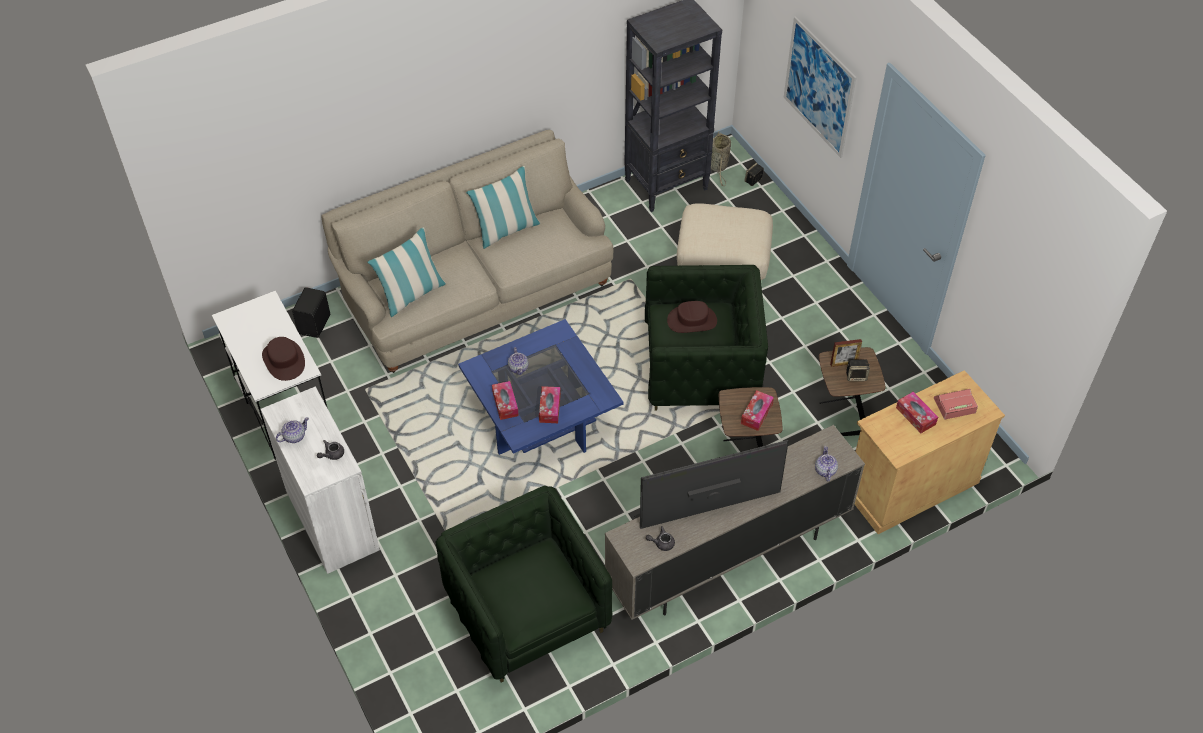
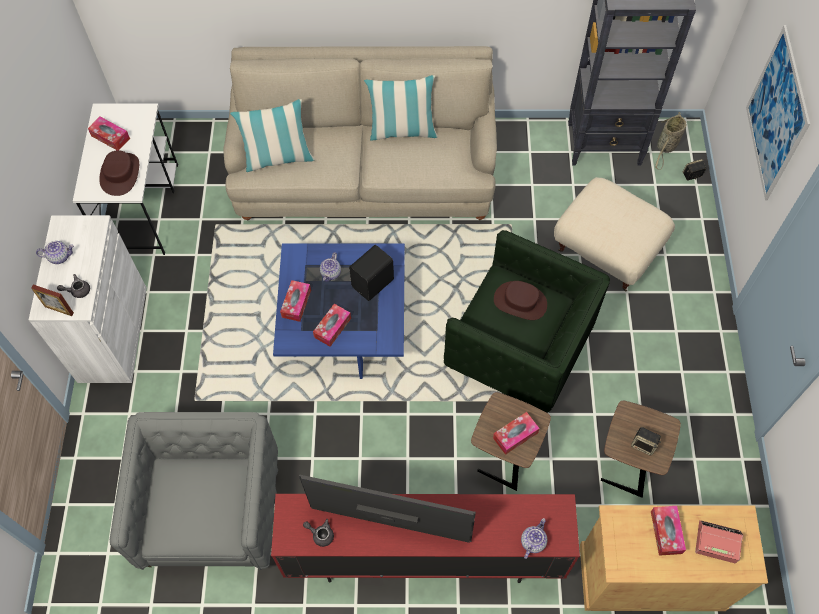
camera: 30 degrees right, 10 degrees up
black speaker [292,287,330,338] -> black speaker moved to [349,245,394,301]
green armchair [435,486,613,683] -> grey armchair [110,412,278,570]
beige tv stand [605,425,865,620] -> red tv stand [271,494,580,583]
picture frame [830,339,862,367] -> picture frame moved to [31,284,74,316]
none -> tissue box [88,117,130,150]

